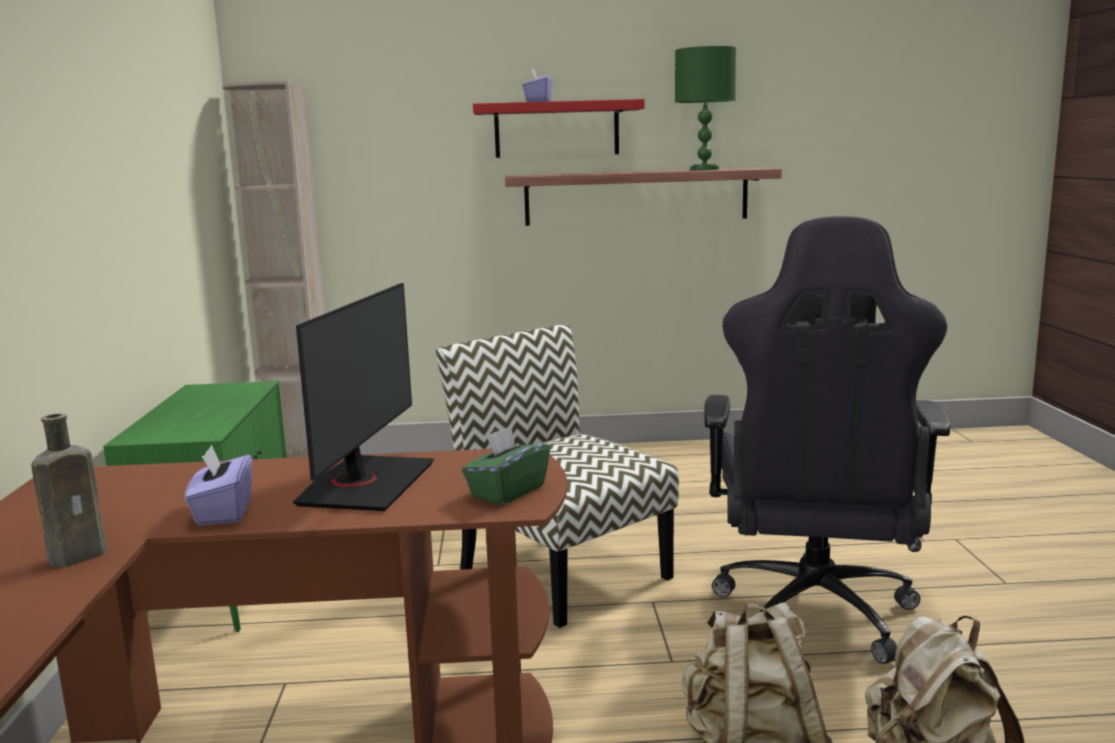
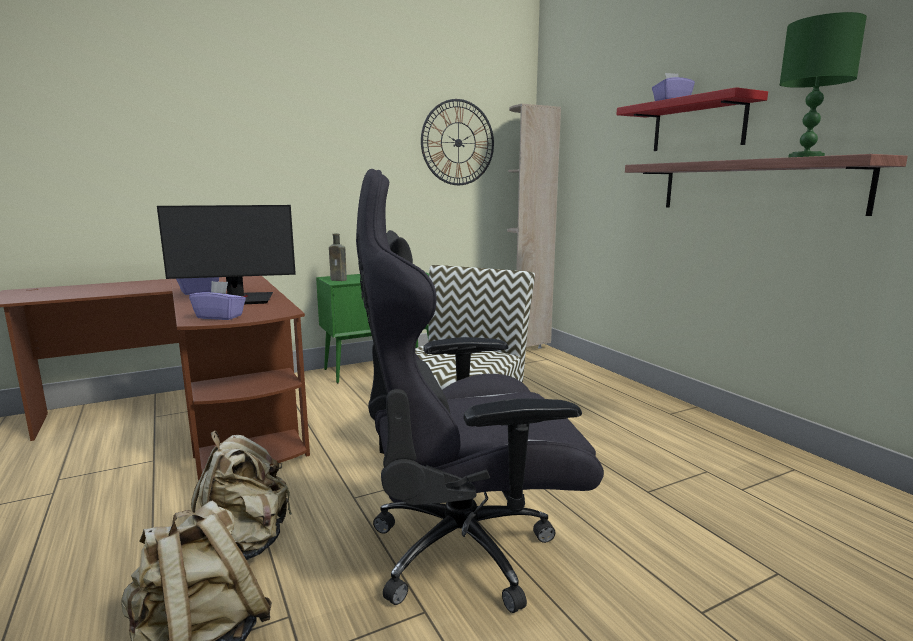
camera: 65 degrees right, 0 degrees up
brown bottle [31,413,107,567] -> brown bottle moved to [329,234,347,281]
green tissue box [462,426,550,505] -> purple tissue box [189,281,246,320]
none -> wall clock [421,99,494,185]

